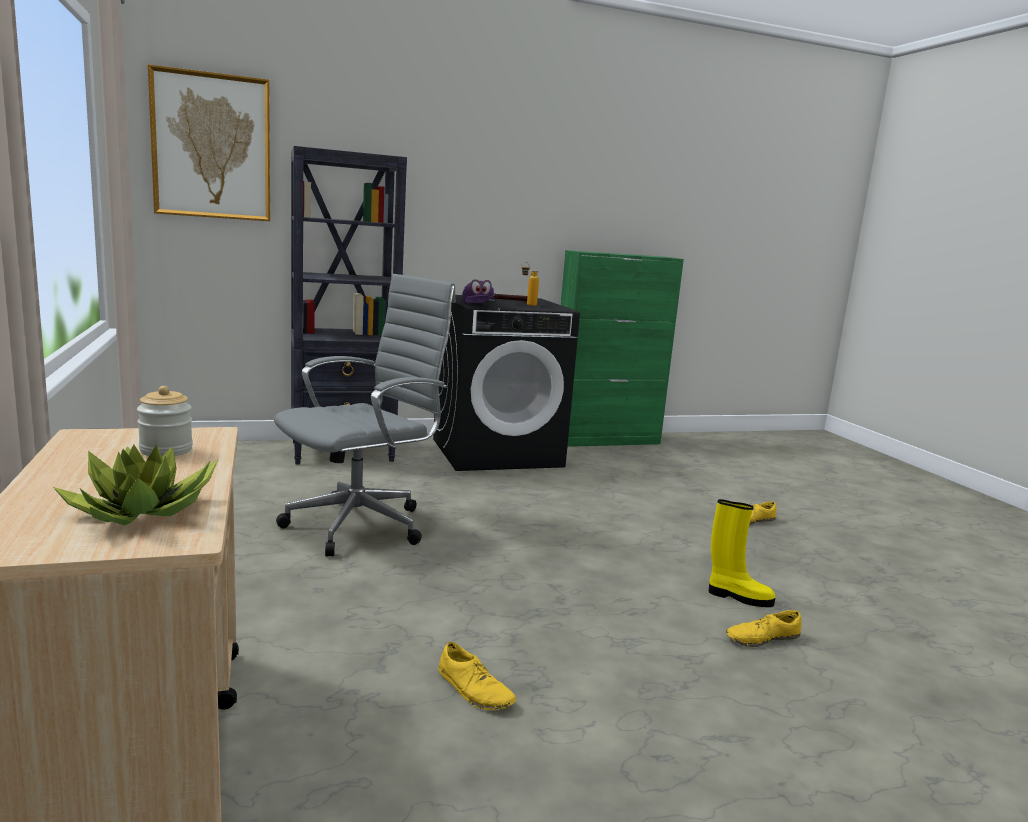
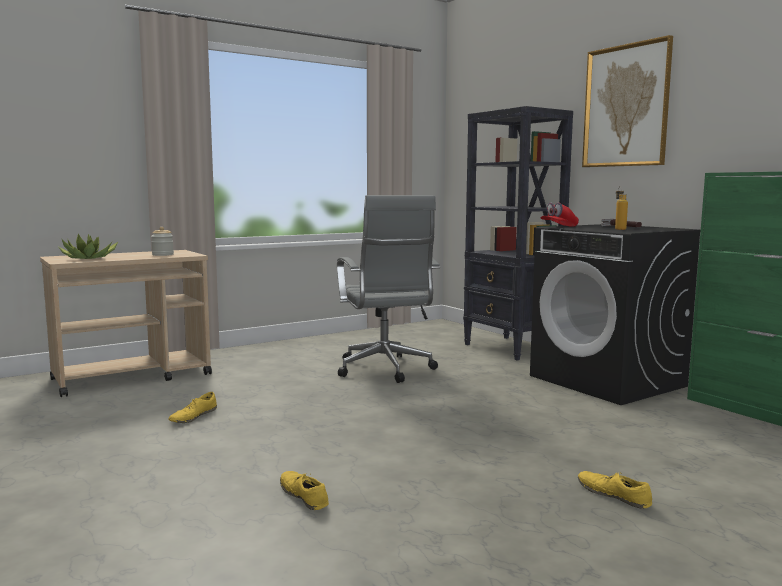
camera: 75 degrees right, 5 degrees down
picture [148,64,270,221] -> picture moved to [582,35,673,167]
grey office chair [274,274,456,557] -> grey office chair turned 45 degrees clockwise [337,195,440,383]
purple cap [462,279,494,303] -> red cap [541,202,579,227]
yellow boot [709,499,776,607] -> none

